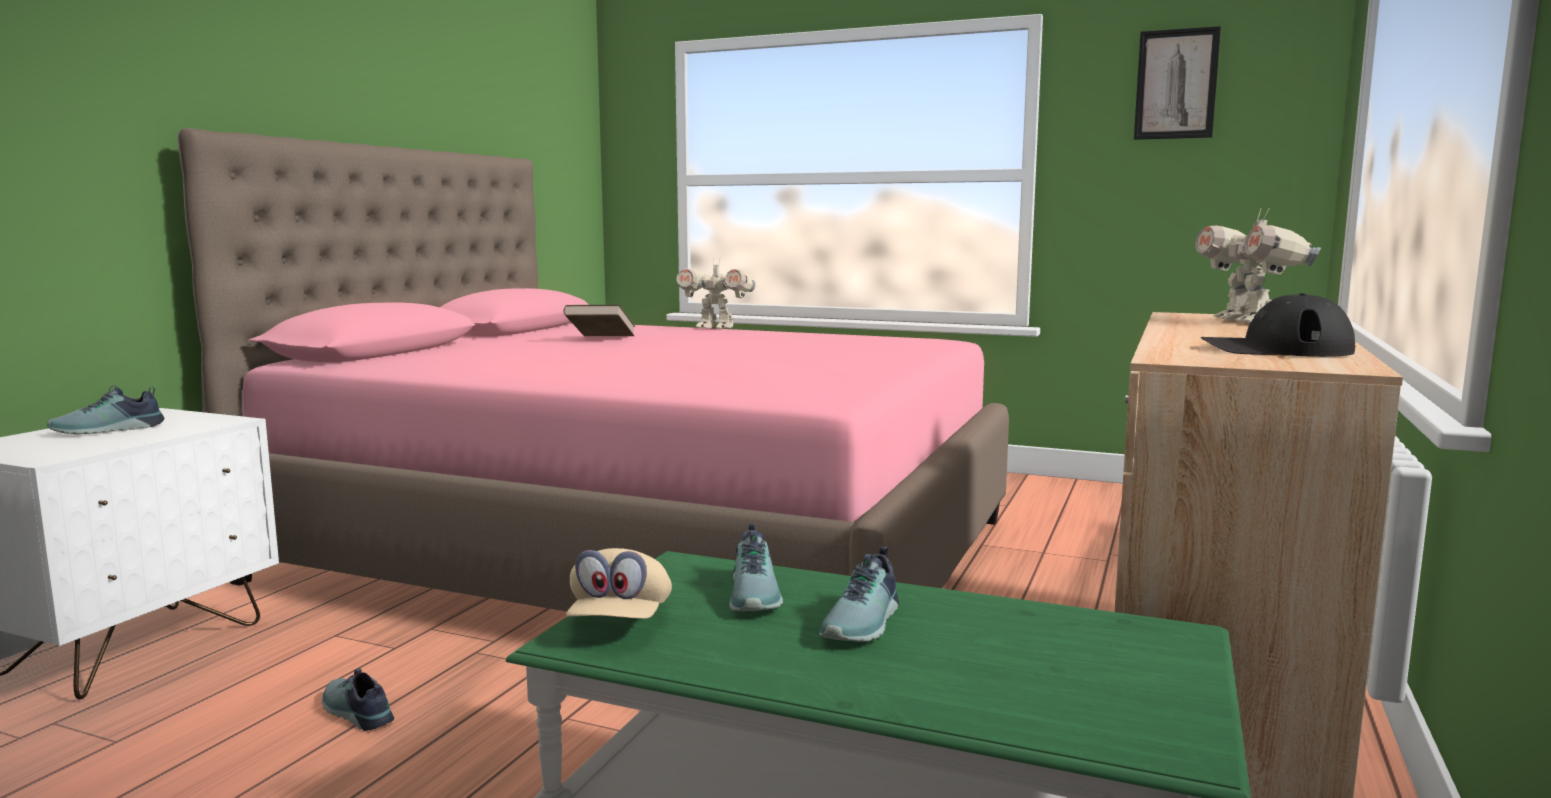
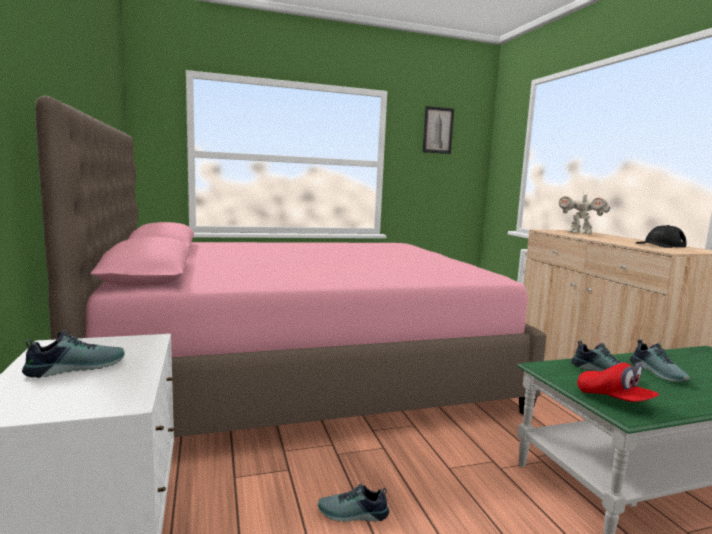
camera: 40 degrees left, 0 degrees up
shoe [47,385,164,434] -> shoe turned 135 degrees counterclockwise [22,330,125,378]
brown book [564,305,635,336] -> none
beige cap [567,548,672,619] -> red cap [577,363,659,402]
toy robot [677,260,756,329] -> none

